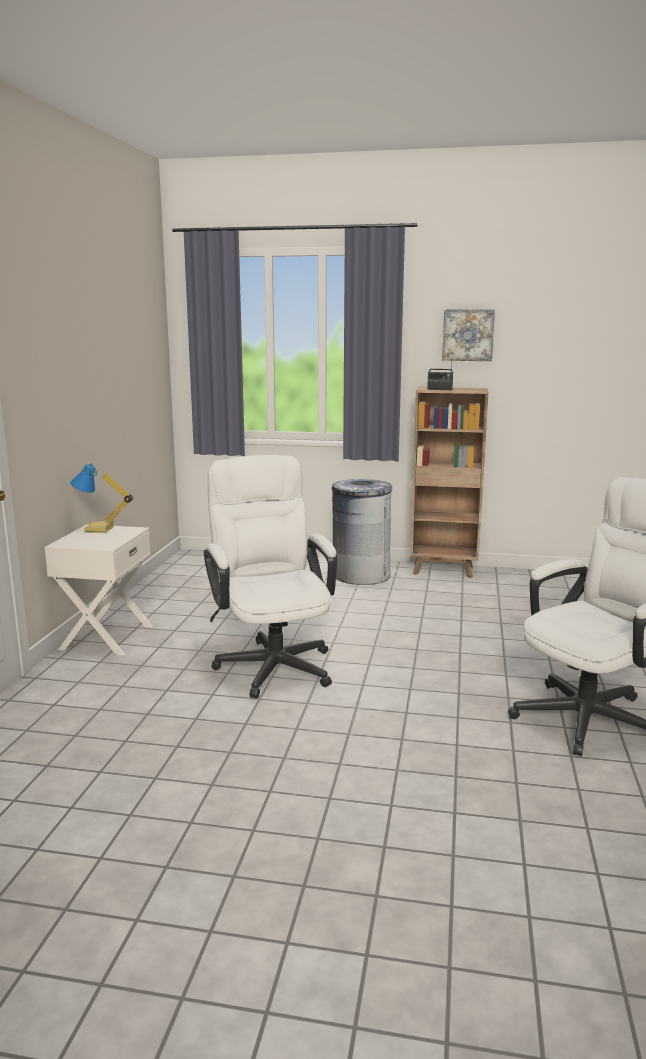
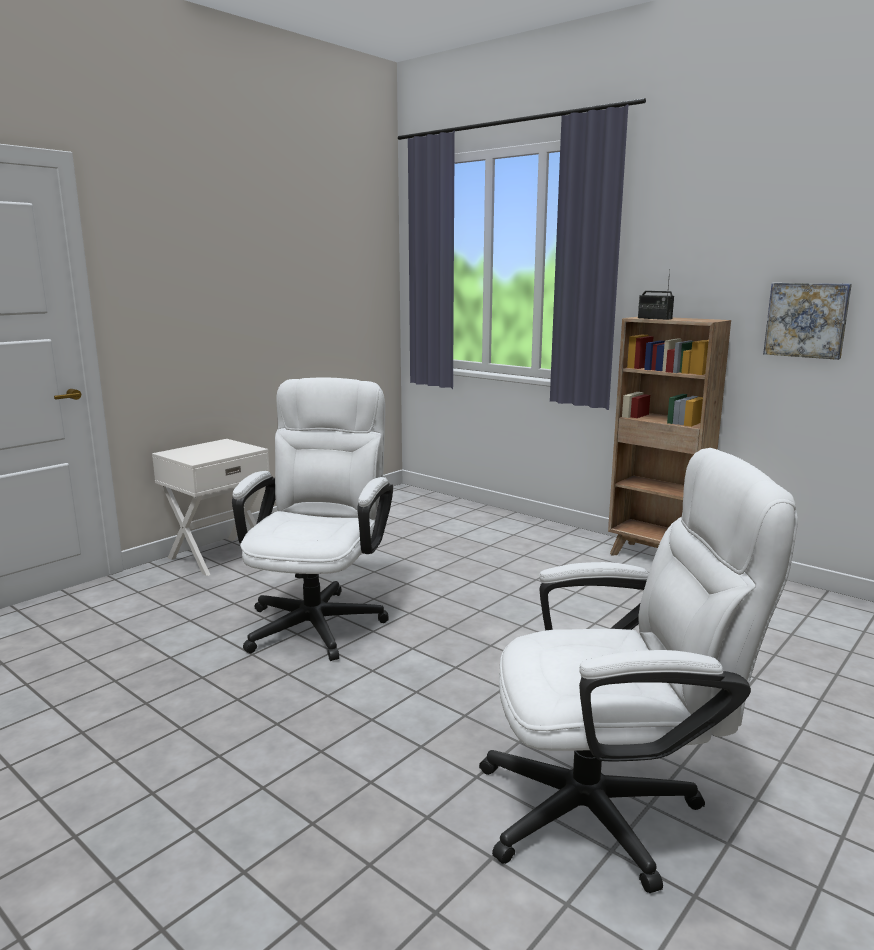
camera: 30 degrees right, 0 degrees up
table lamp [70,463,133,533] -> none
grey trash can [332,479,392,585] -> none
picture [442,309,495,361] -> picture moved to [763,283,852,360]

